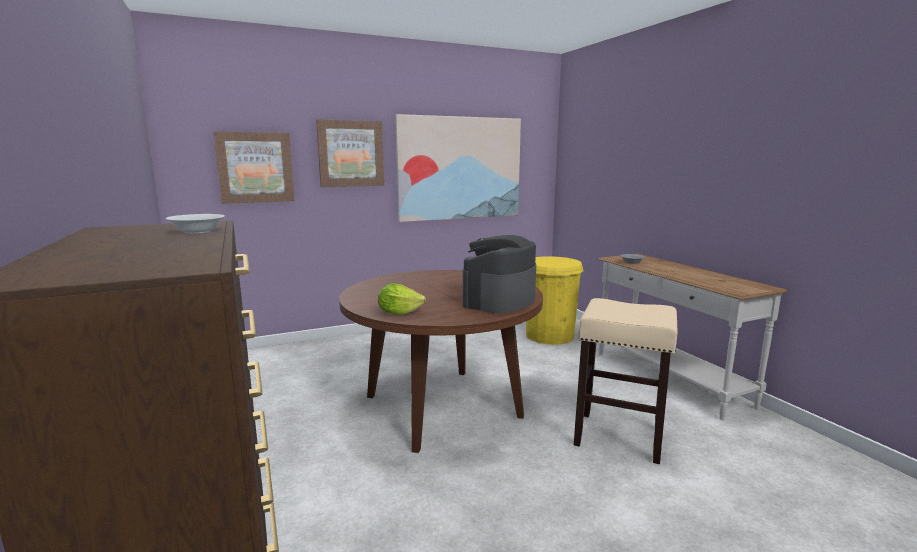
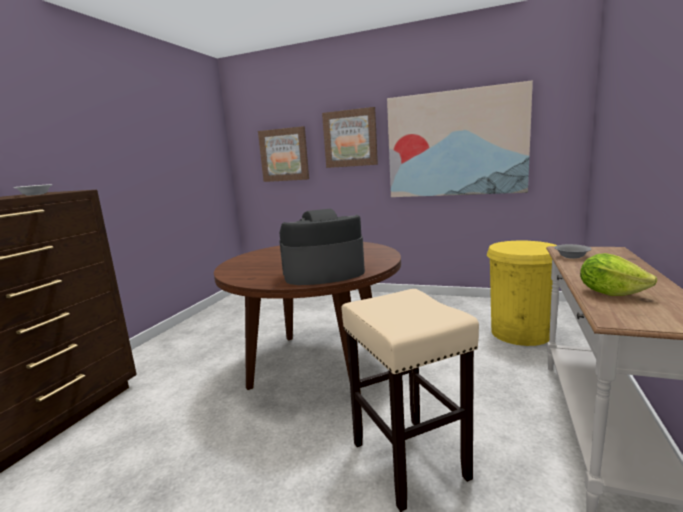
camera: 45 degrees right, 0 degrees up
lettuce [378,283,426,315] -> lettuce moved to [580,253,657,296]

